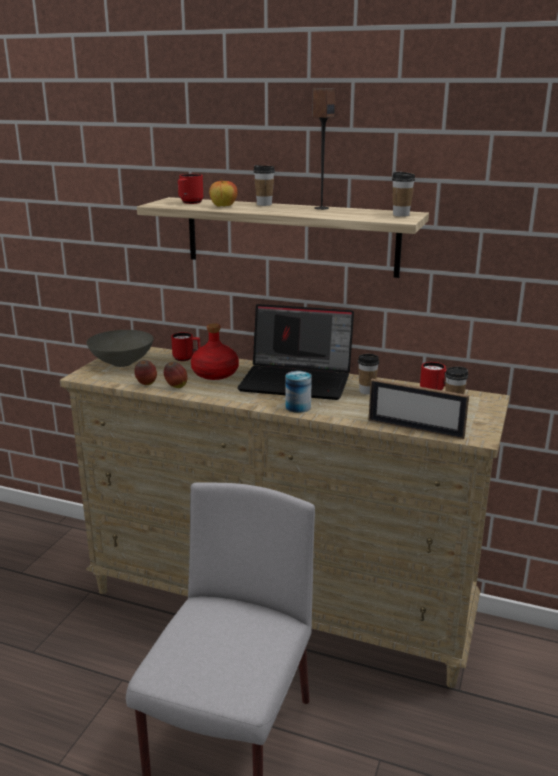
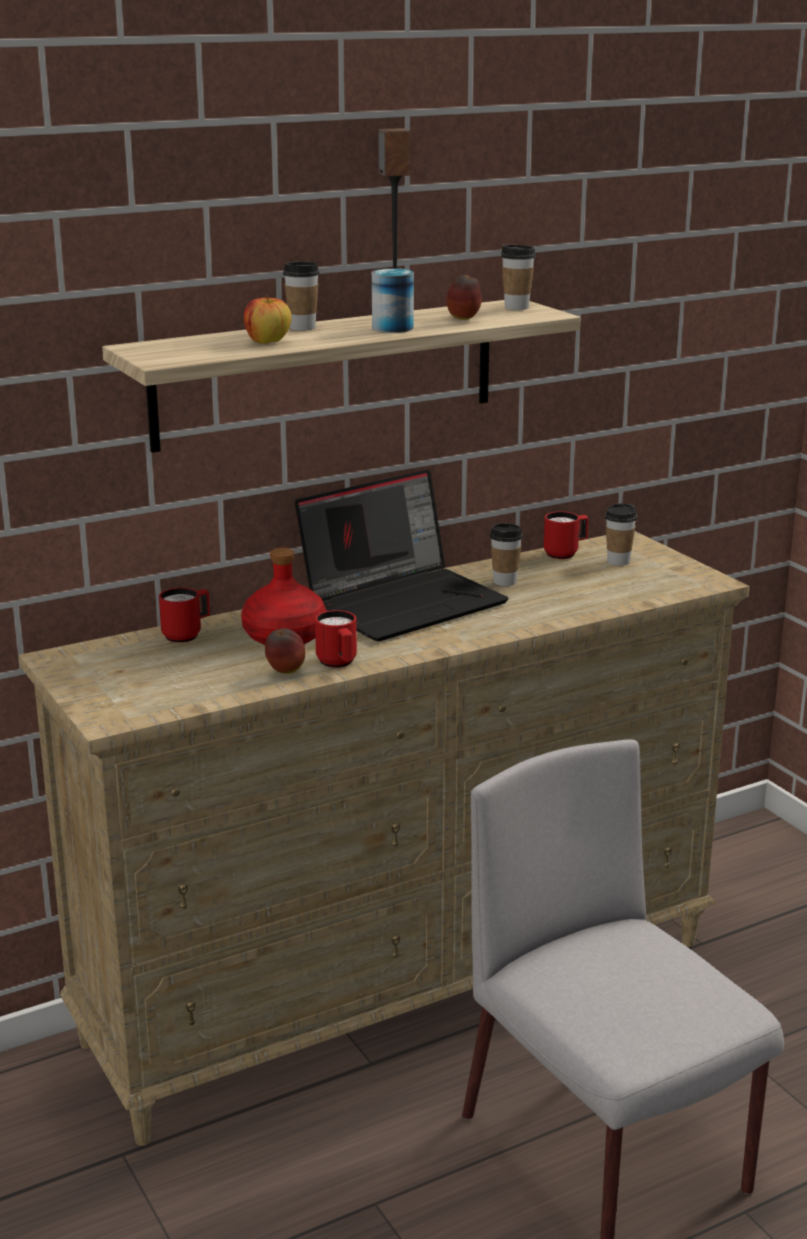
camera: 50 degrees left, 0 degrees up
grey bowl [86,330,154,367] -> none
apple [135,360,157,385] -> apple moved to [446,275,482,320]
red mug [178,174,203,204] -> red mug moved to [315,610,357,668]
can [285,371,312,413] -> can moved to [372,268,414,333]
picture frame [369,379,469,439] -> none

